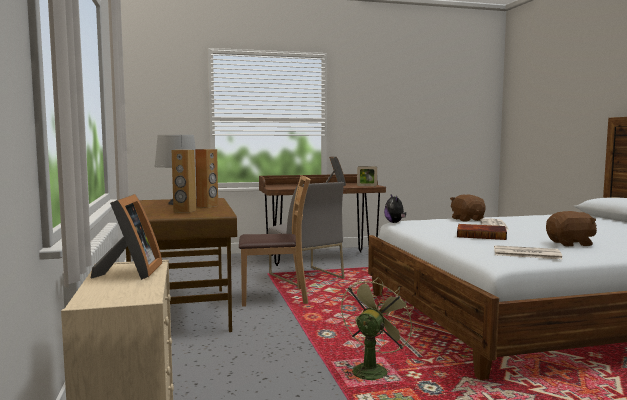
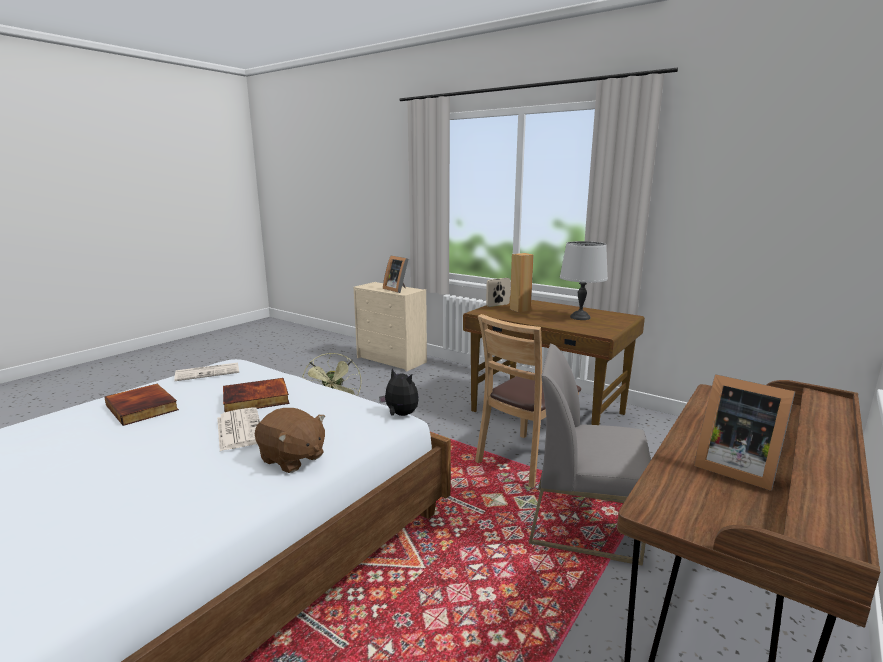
camera: 140 degrees right, 10 degrees up
brown speaker [195,149,218,208] -> none
picture frame [357,166,377,186] -> picture frame moved to [486,278,510,307]
brown plush toy [546,211,597,246] -> book [104,384,179,426]

